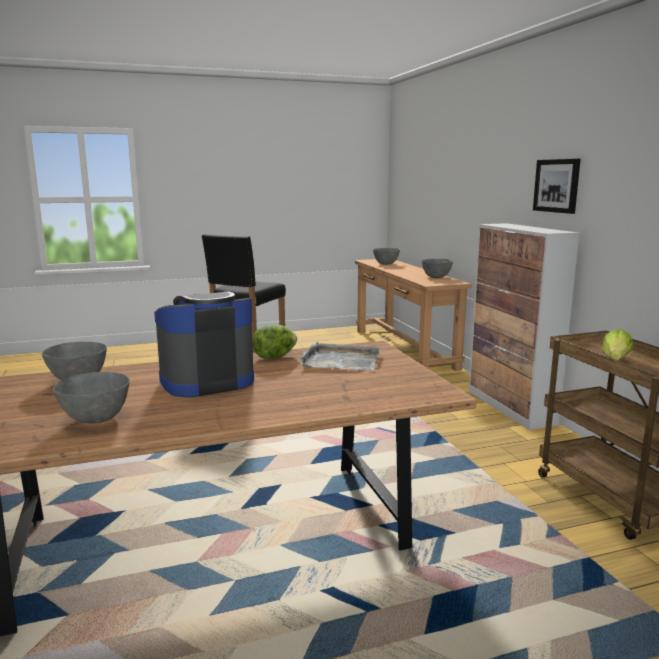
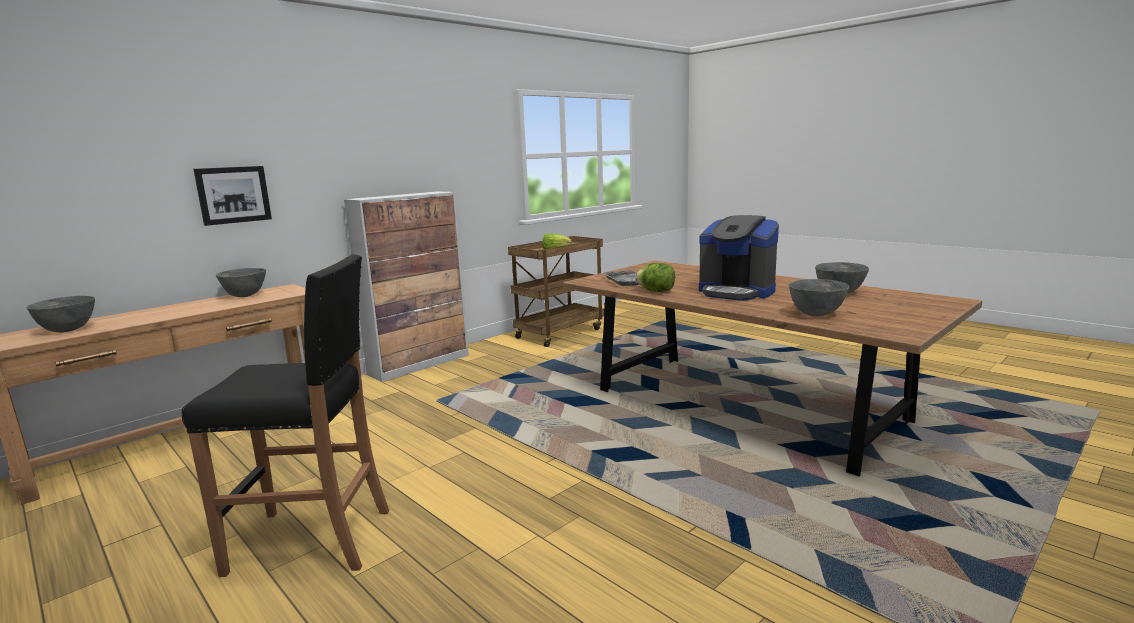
camera: 115 degrees left, 0 degrees up
picture [533,158,581,214] -> picture moved to [193,166,272,226]

